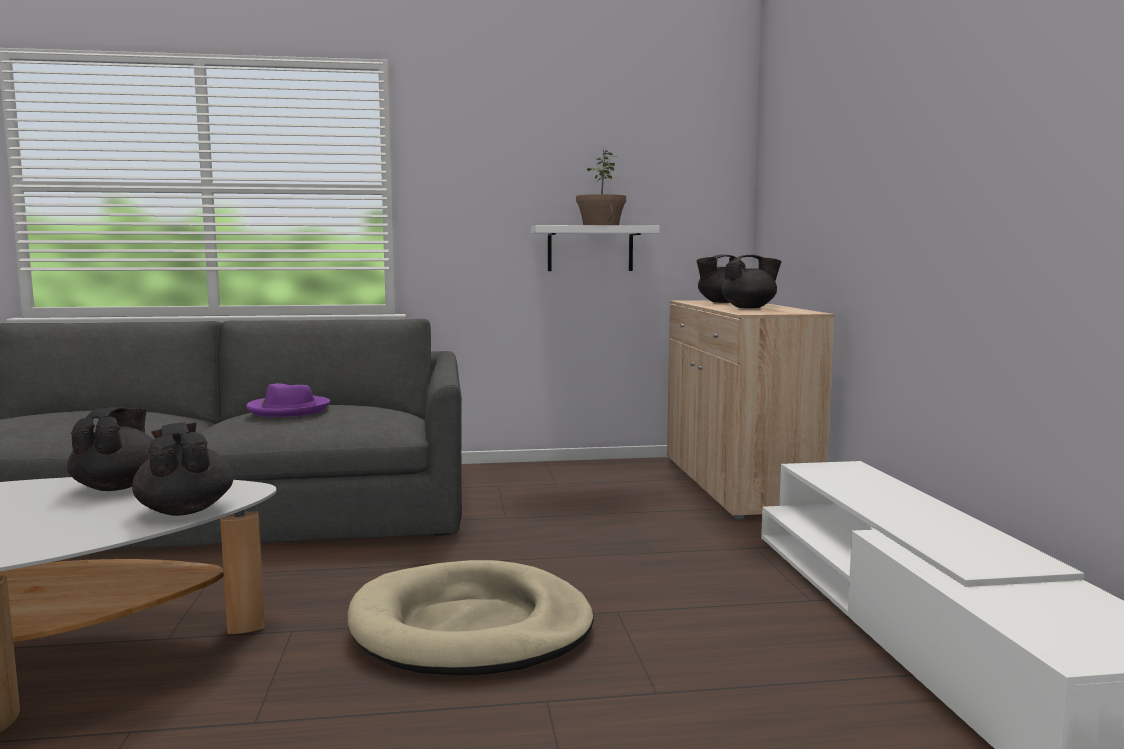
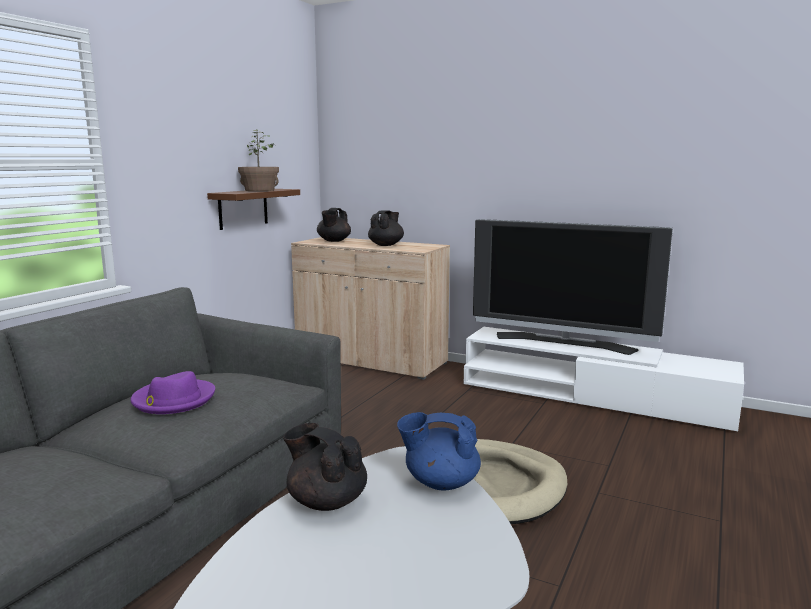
camera: 55 degrees left, 5 degrees up
black teapot [132,422,233,516] -> blue teapot [397,412,481,490]
white shelf [531,225,660,271] -> brown shelf [207,189,300,230]
none -> television [473,219,673,355]

